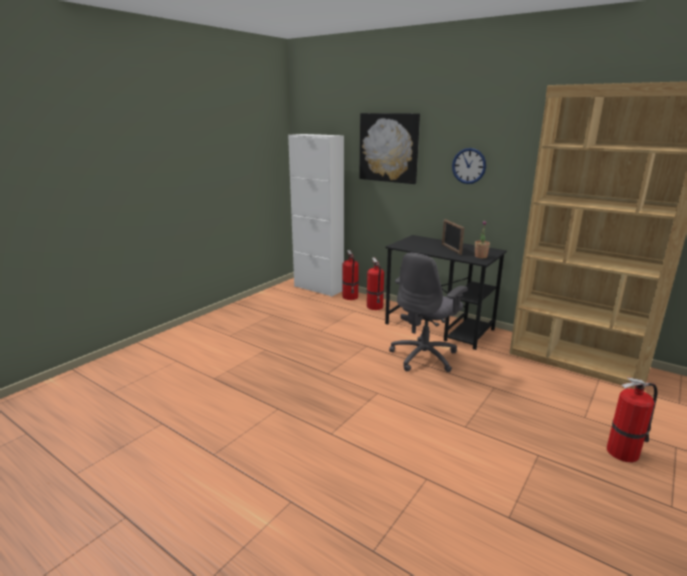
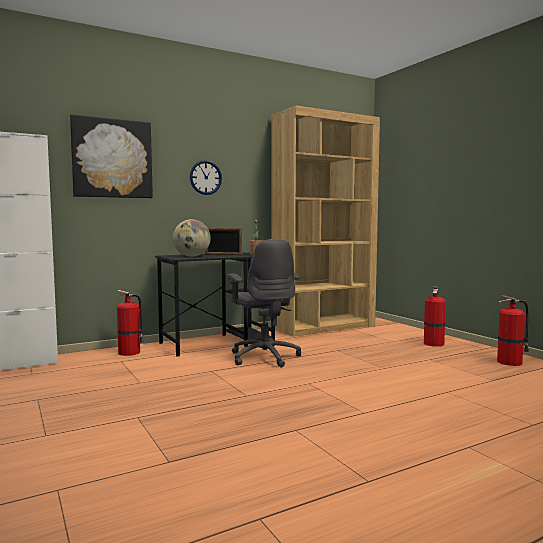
camera: 65 degrees left, 15 degrees down
fire extinguisher [342,250,359,300] -> fire extinguisher moved to [497,295,529,366]
none -> globe [173,219,211,257]

